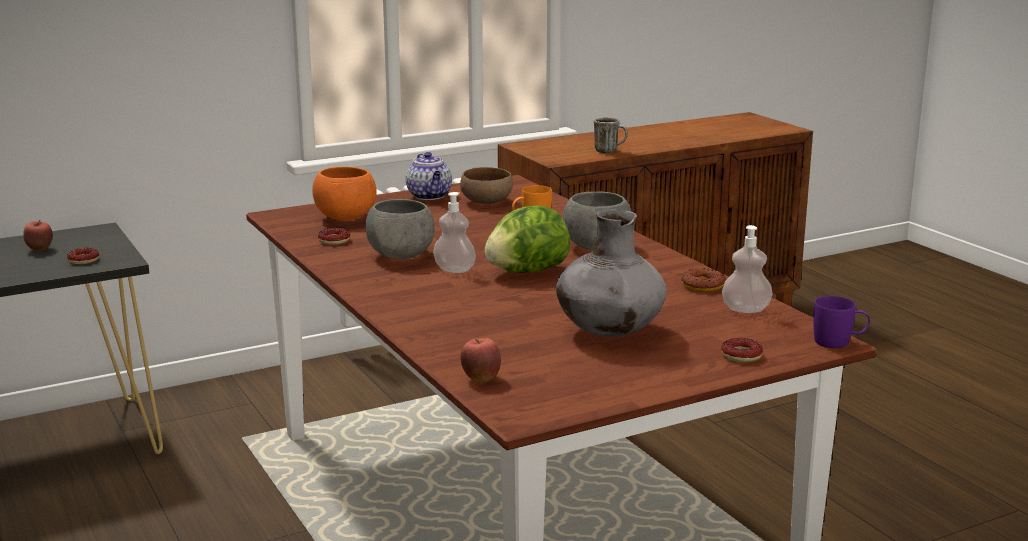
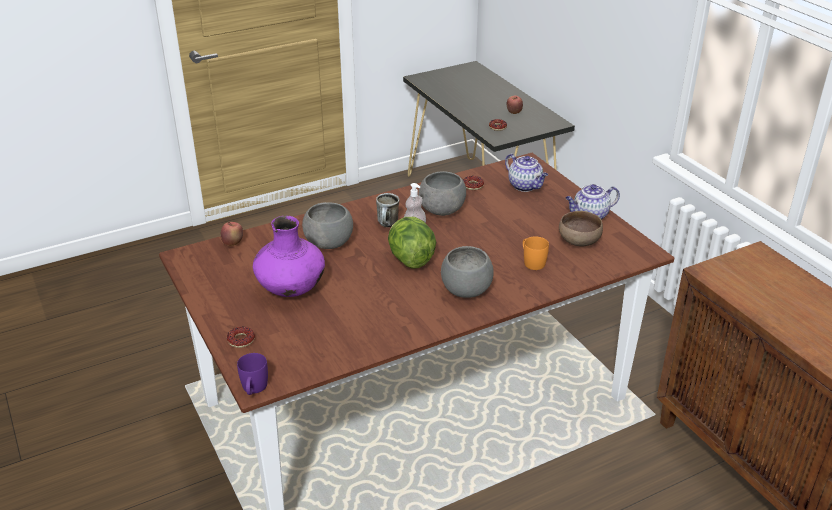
camera: 90 degrees right, 15 degrees up
orange bowl [312,167,377,220] -> teapot [505,154,548,192]
grey vase [556,209,667,337] -> purple vase [253,216,325,297]
mug [594,117,628,153] -> mug moved to [376,193,400,227]
donut [681,268,726,292] -> none
soap dispenser [722,225,773,313] -> none
none -> grey bowl [302,202,353,249]

